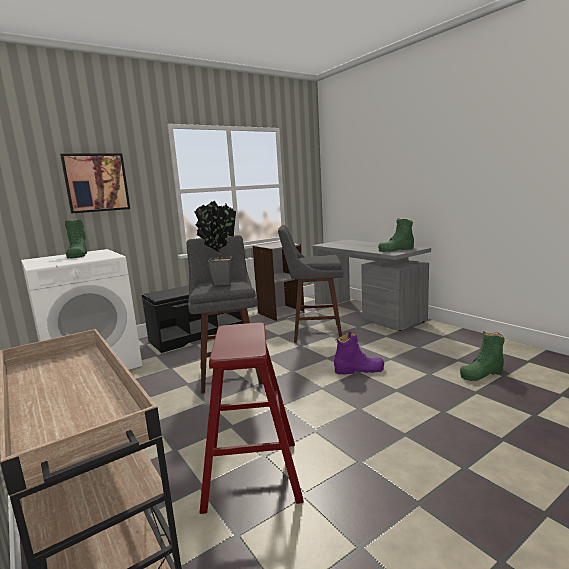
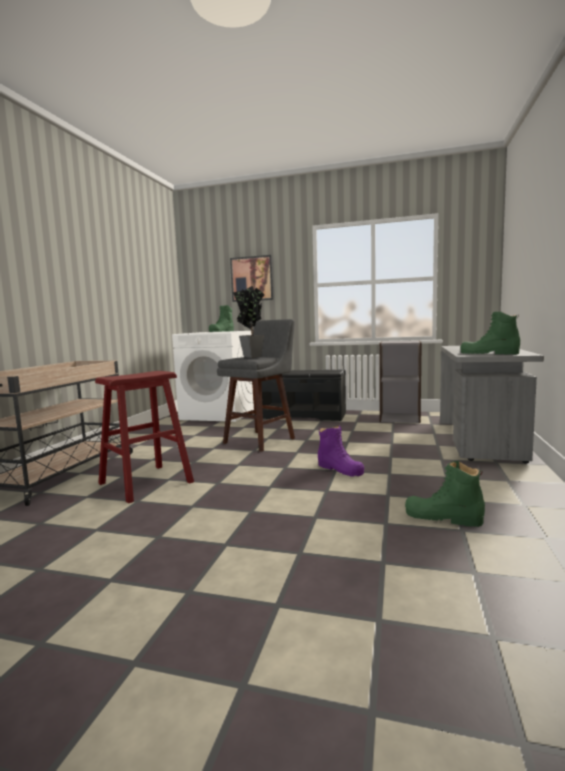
camera: 50 degrees right, 5 degrees down
grey stool [278,225,343,343] -> none

